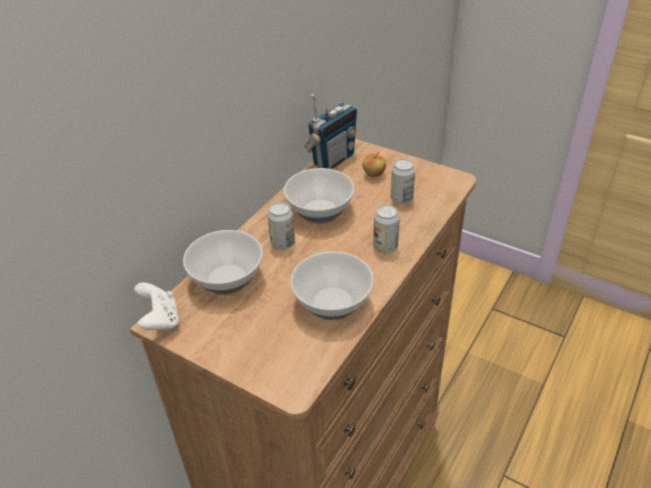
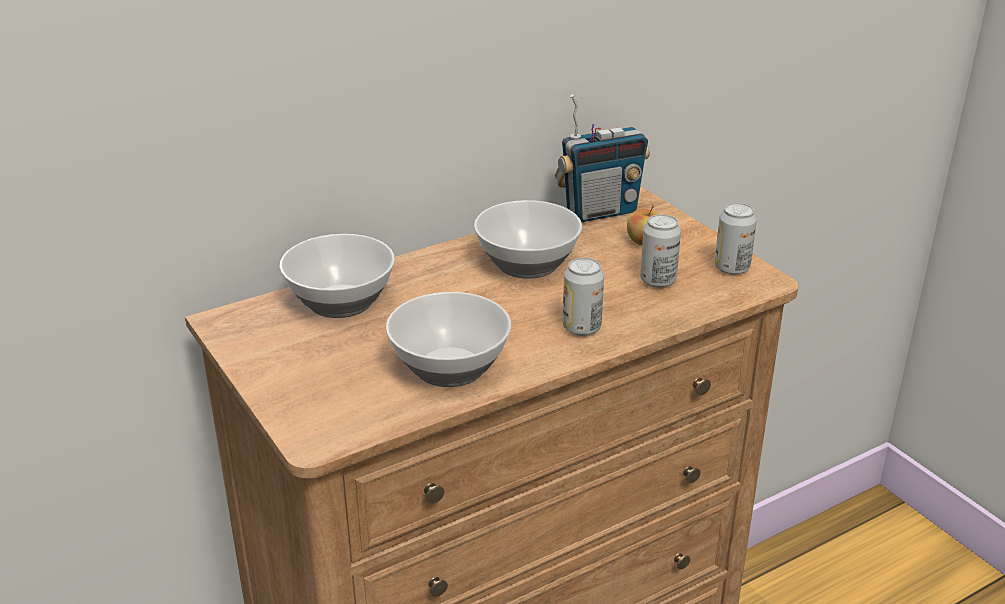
camera: 25 degrees right, 10 degrees down
white game controller [134,282,179,331] -> none
can [267,202,295,250] -> can moved to [715,203,757,275]

